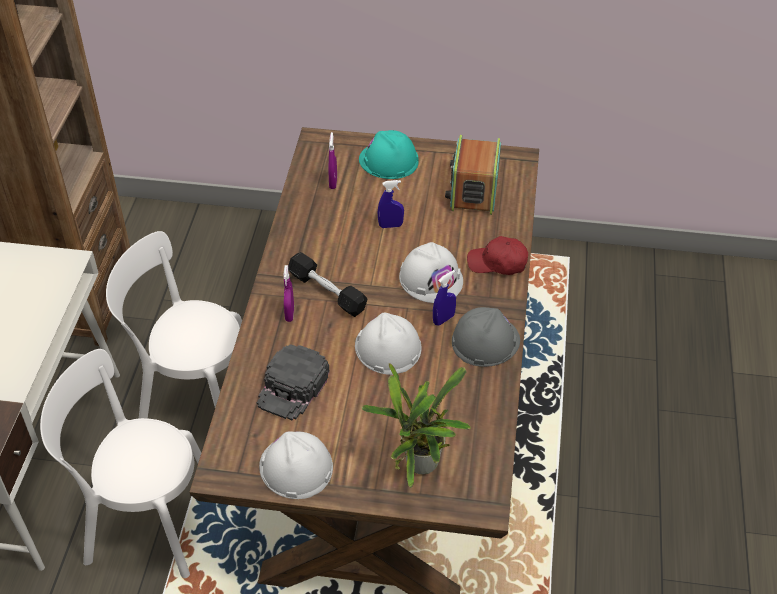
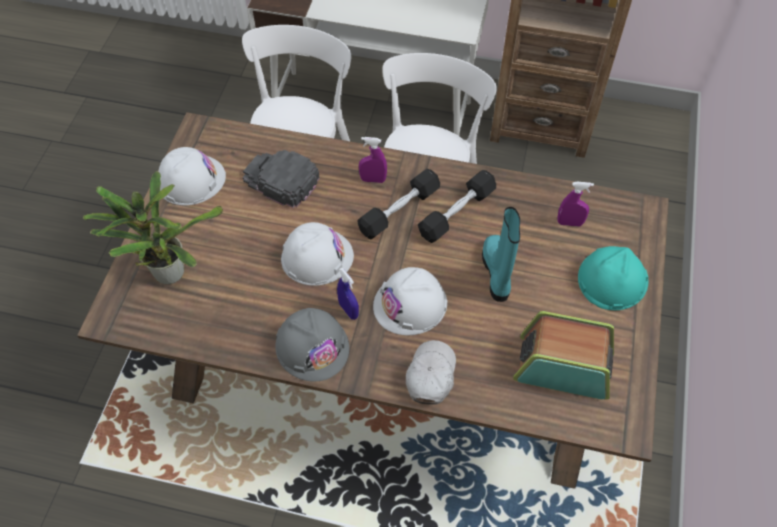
camera: 95 degrees right, 10 degrees up
blue spray bottle [378,180,404,228] -> turquoise boot [482,207,520,302]
red cap [467,236,528,275] -> white cap [406,340,456,405]
none -> black dumbbell [418,170,496,243]

